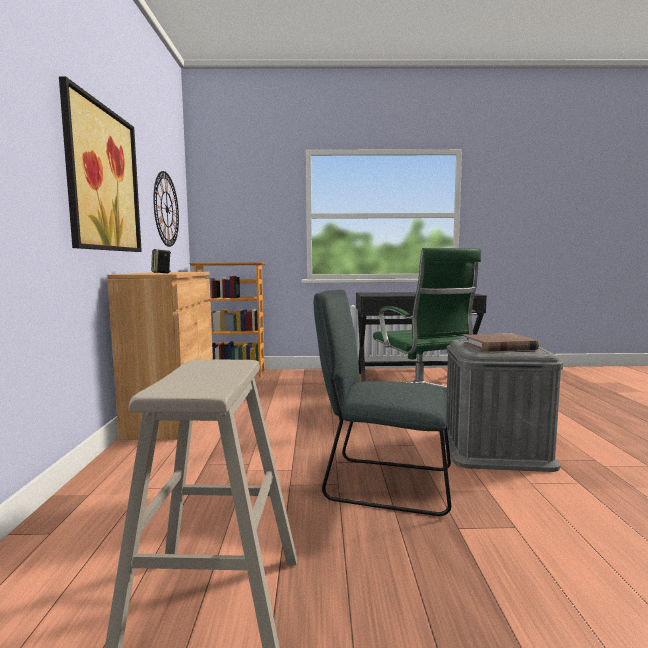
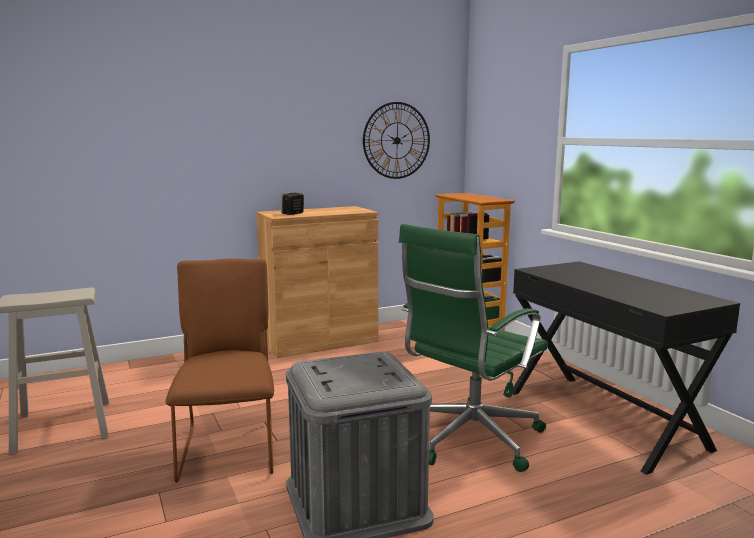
camera: 65 degrees right, 5 degrees up
picture [59,76,142,252] -> none
grey chair [314,289,451,516] -> brown chair [166,258,274,483]
brown book [464,333,539,352] -> none

